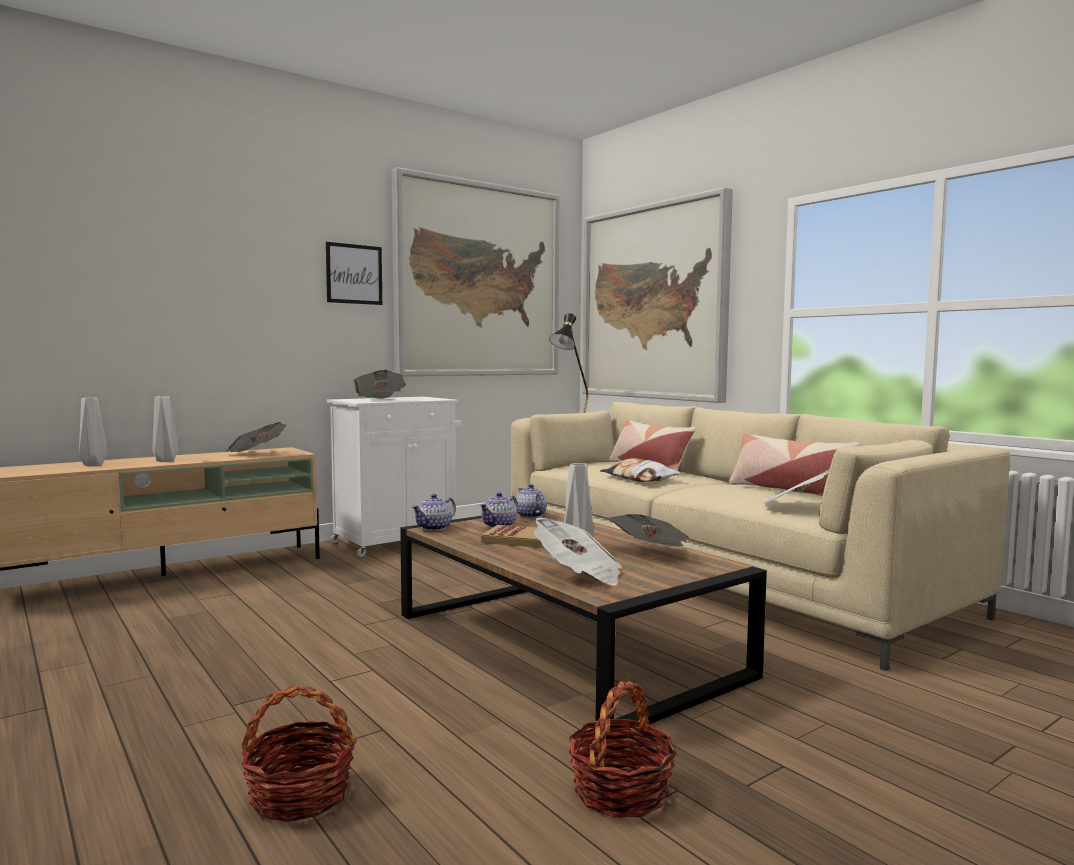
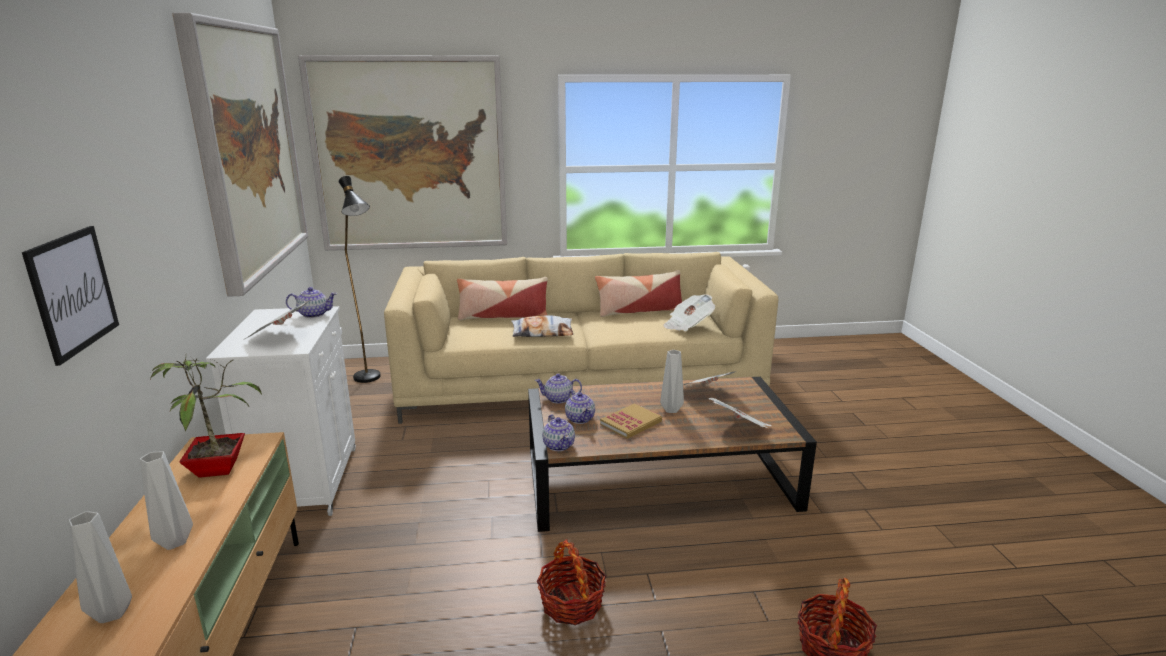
camera: 60 degrees left, 15 degrees up
newspaper [226,422,286,452] -> potted plant [150,356,262,478]
picture [326,242,382,305] -> picture moved to [22,226,119,366]
basket [569,681,677,818] -> basket moved to [537,539,606,625]
none -> teapot [286,287,337,318]

